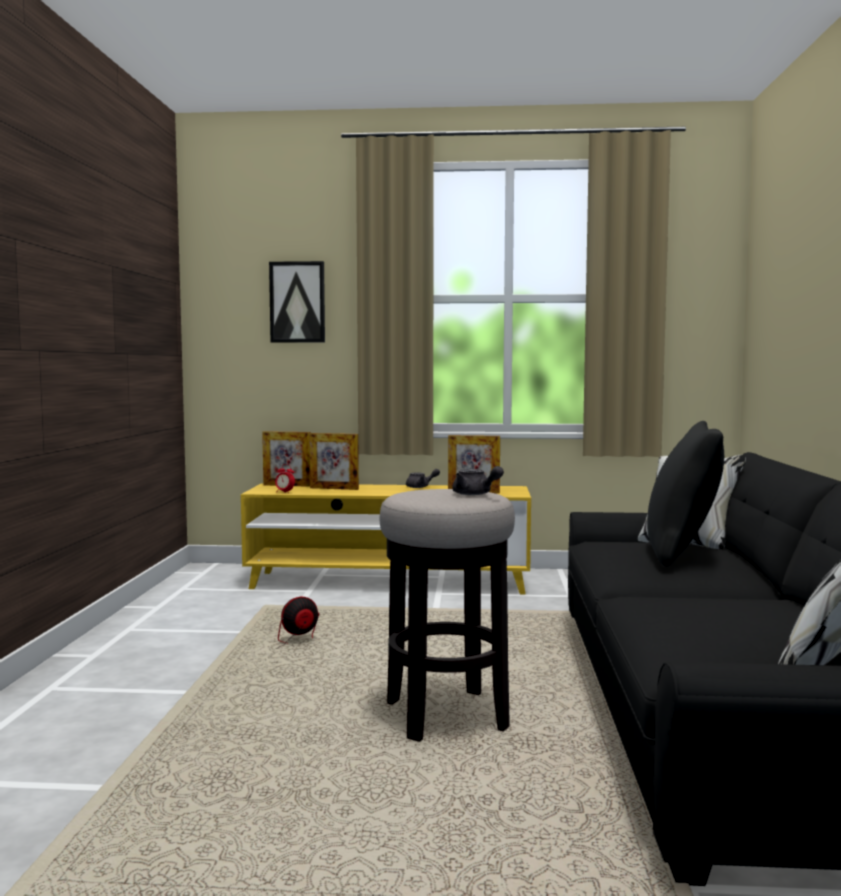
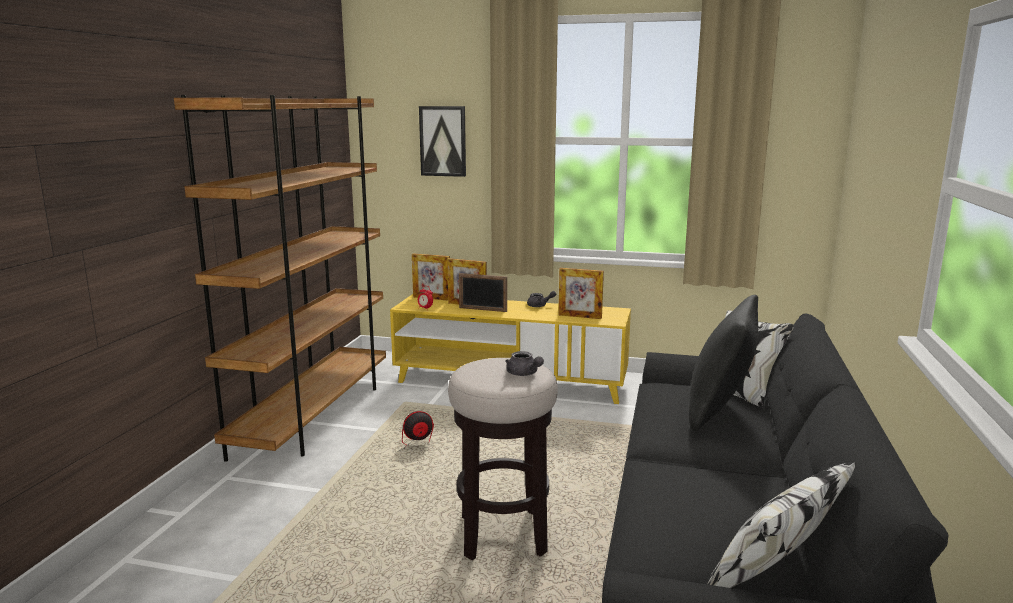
camera: 10 degrees right, 10 degrees up
none -> brown bookcase [174,95,386,462]
none -> picture frame [459,273,507,312]

